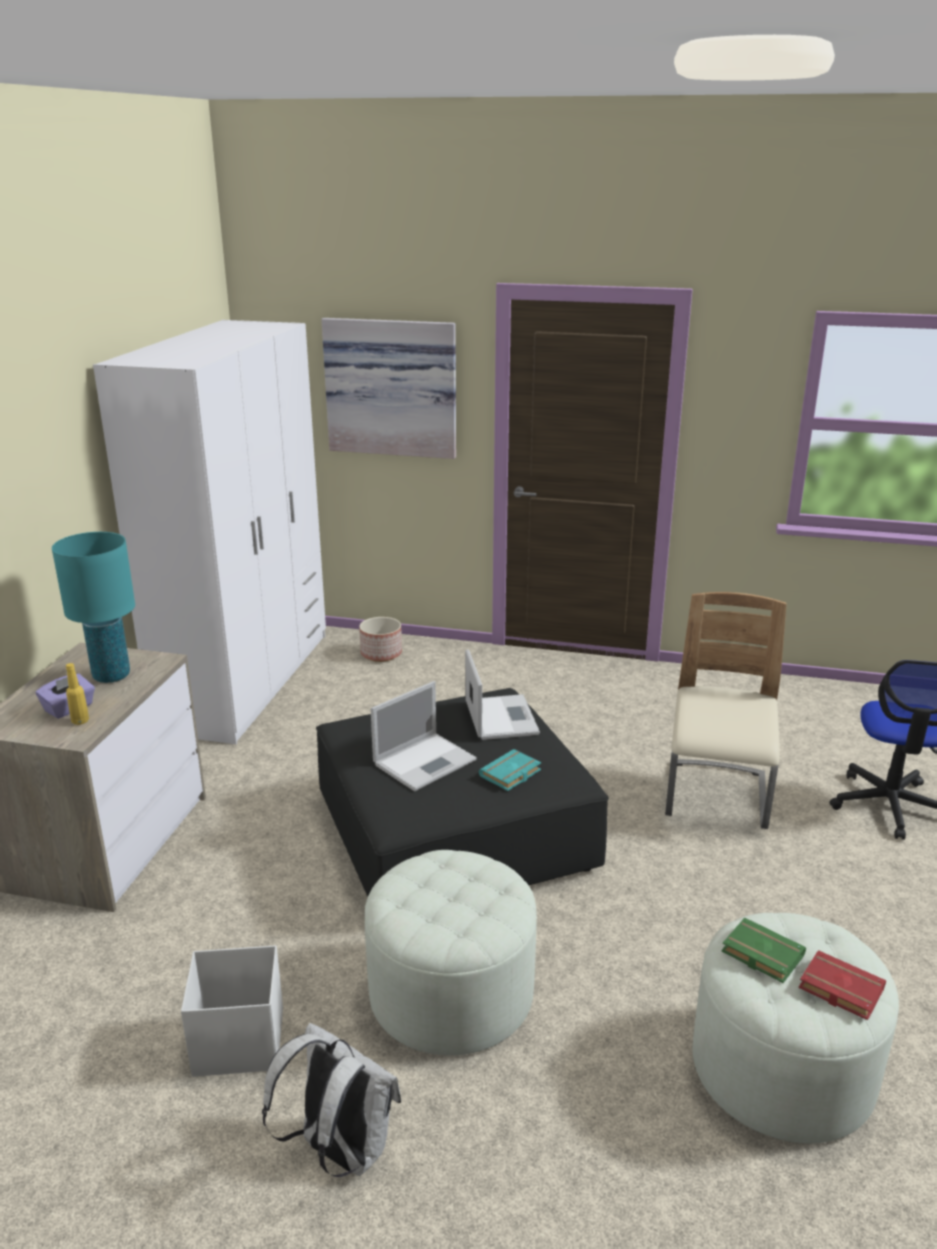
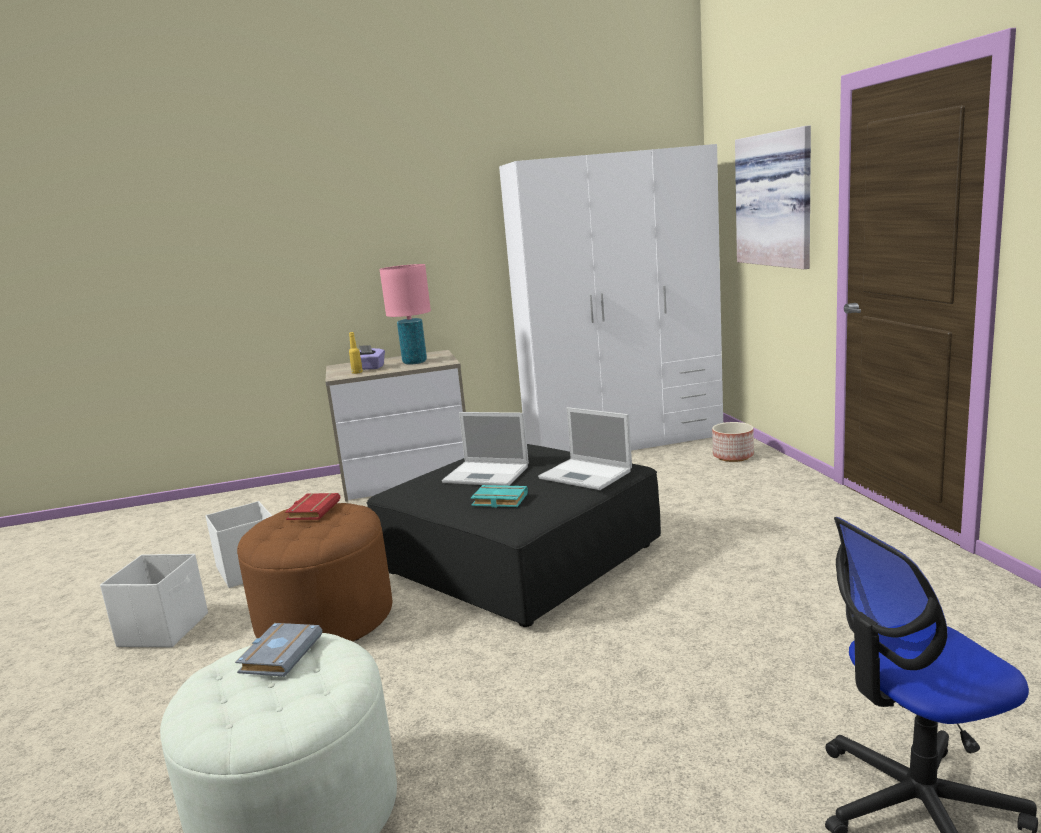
camera: 65 degrees right, 10 degrees down
turquoise table lamp [52,532,135,683] -> pink table lamp [380,264,431,365]
white backpack [262,1023,401,1177] -> white storage box [100,554,208,647]
white ottoman [365,850,537,1056] -> brown ottoman [237,503,392,642]
laptop [465,649,540,740] -> laptop turned 75 degrees clockwise [538,407,632,490]
beige chair [665,592,786,829] -> none
green book [722,918,806,983] -> grey book [235,623,323,677]
red book [799,950,886,1020] -> red book moved to [285,493,341,520]

